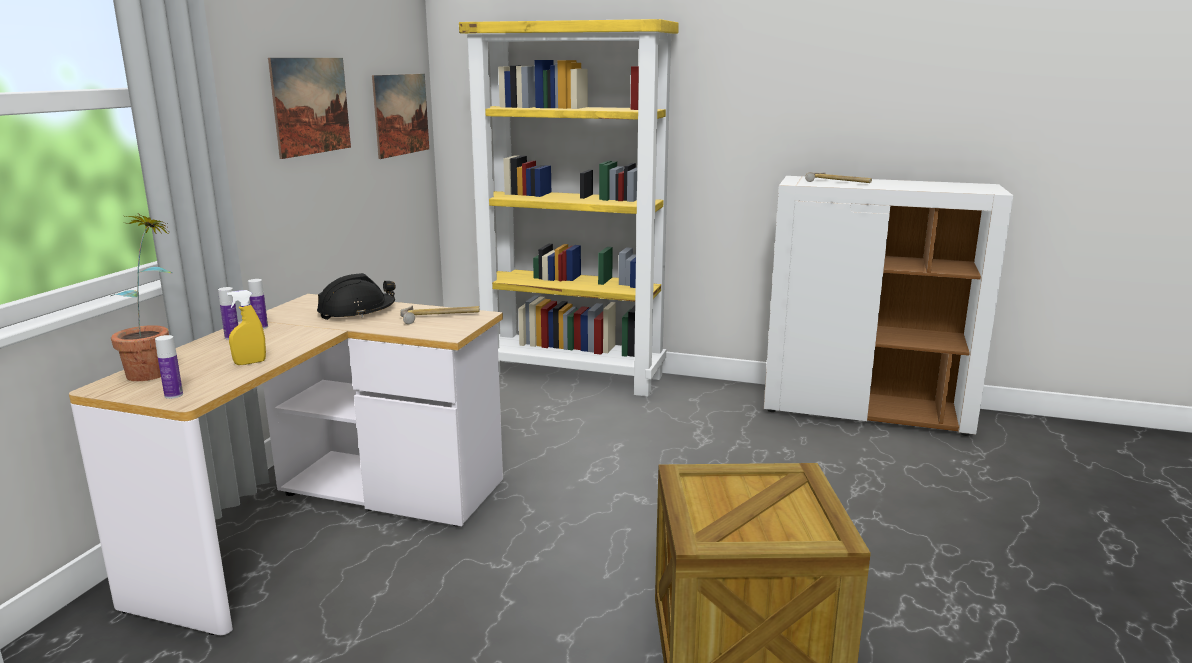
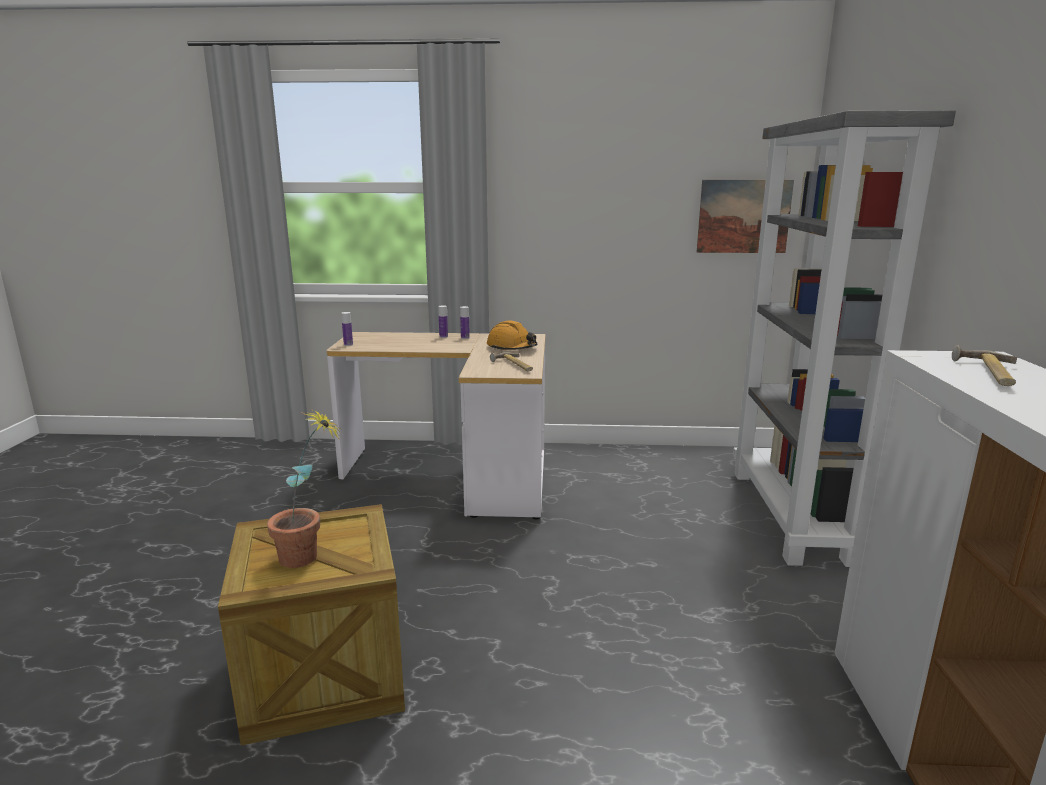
camera: 75 degrees right, 0 degrees up
potted plant [111,214,173,381] -> potted plant moved to [267,409,341,568]
yellow spray bottle [227,290,266,365] -> none
picture [268,58,351,159] -> none
black hard hat [317,273,395,320] -> orange hard hat [487,321,538,350]
yellow bookcase [459,19,679,397] -> grey bookcase [733,110,956,567]

